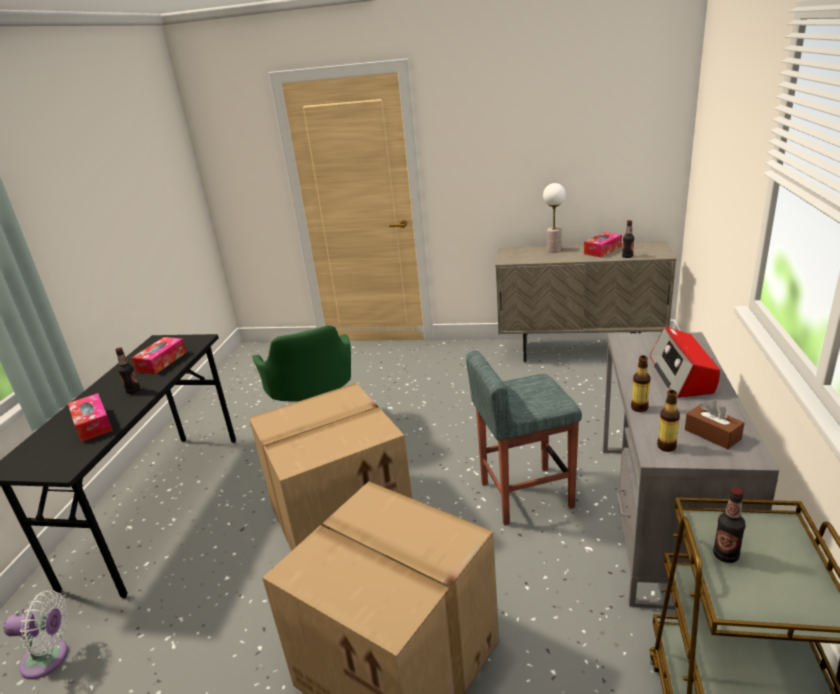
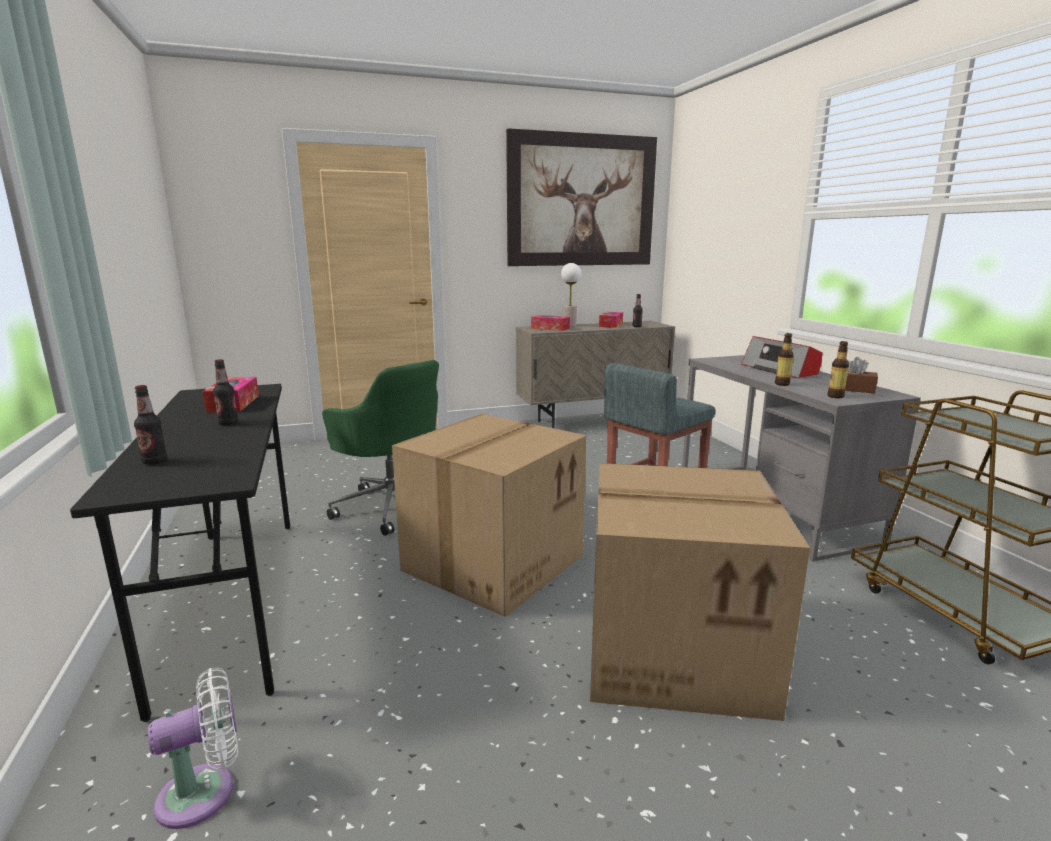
camera: 30 degrees left, 10 degrees down
tissue box [68,393,113,442] -> tissue box moved to [531,315,570,331]
bottle [713,488,746,563] -> bottle moved to [134,385,167,465]
none -> picture [506,128,657,266]

